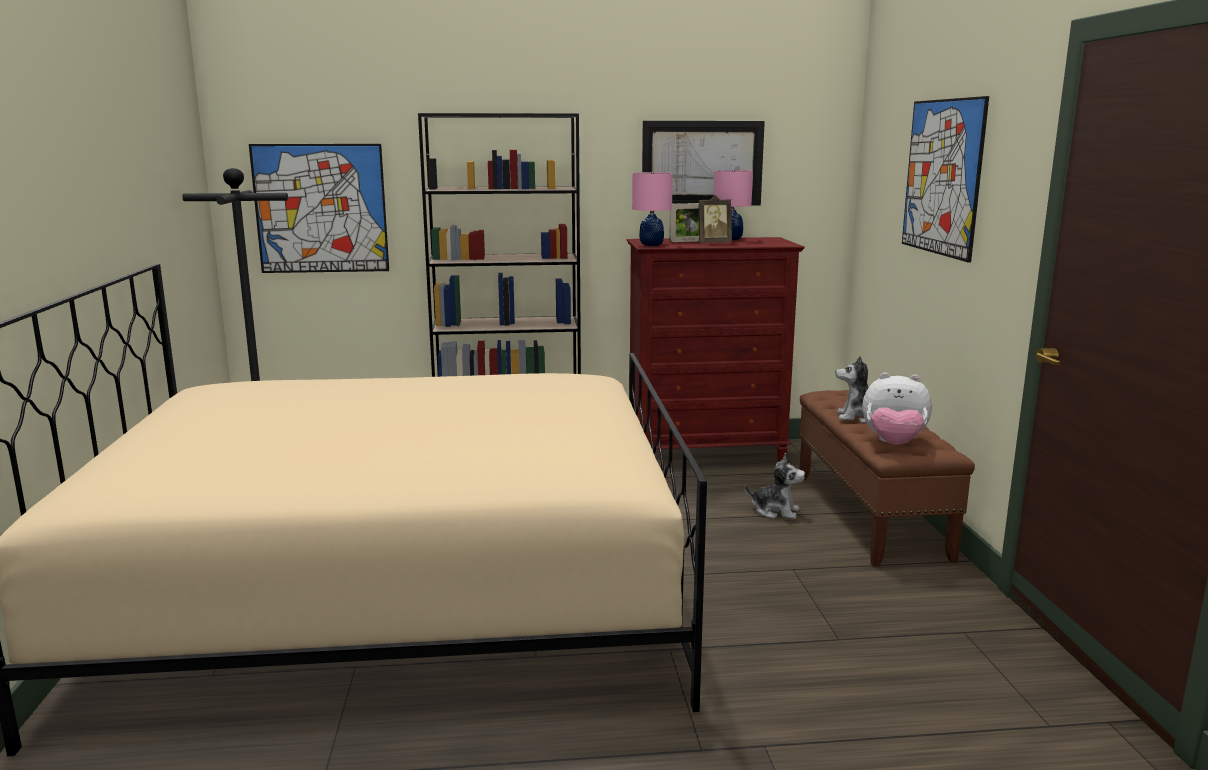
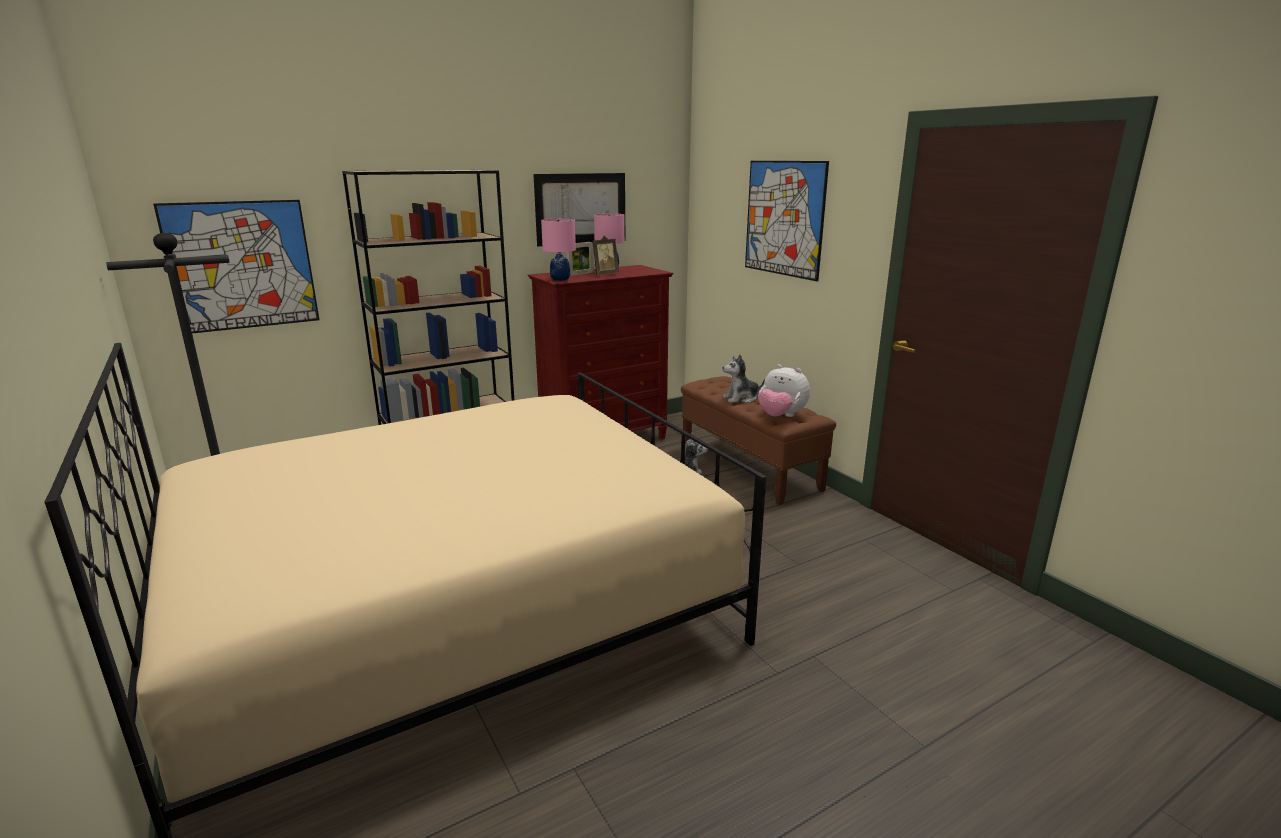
camera: 25 degrees left, 5 degrees up
plush toy [862,373,932,445] -> plush toy turned 45 degrees clockwise [758,364,810,417]

